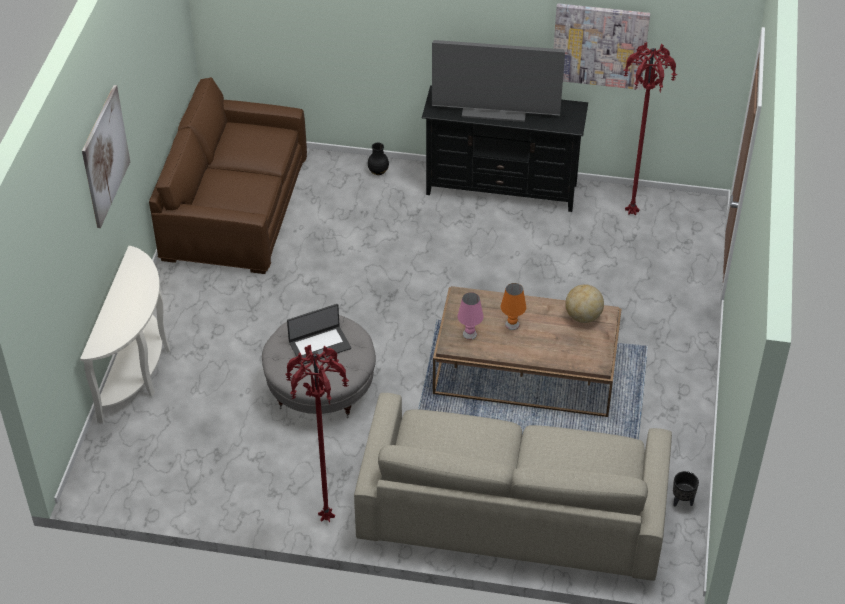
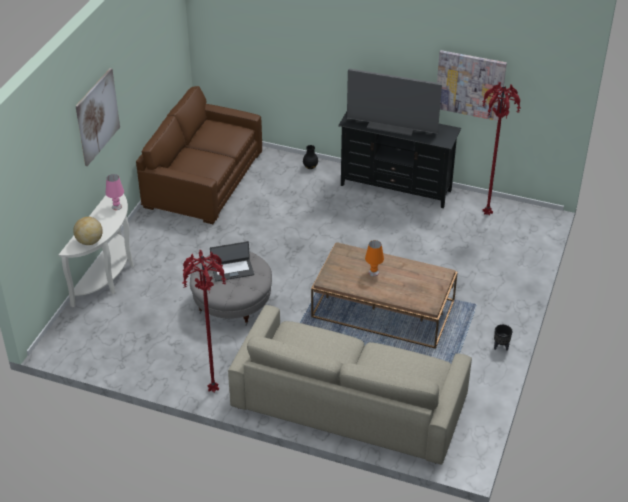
camera: 10 degrees right, 5 degrees down
pink table lamp [458,292,484,340] -> pink table lamp moved to [106,174,124,210]
globe [565,284,604,323] -> globe moved to [73,217,103,245]
black planter [673,471,699,507] -> black planter moved to [494,324,512,351]

